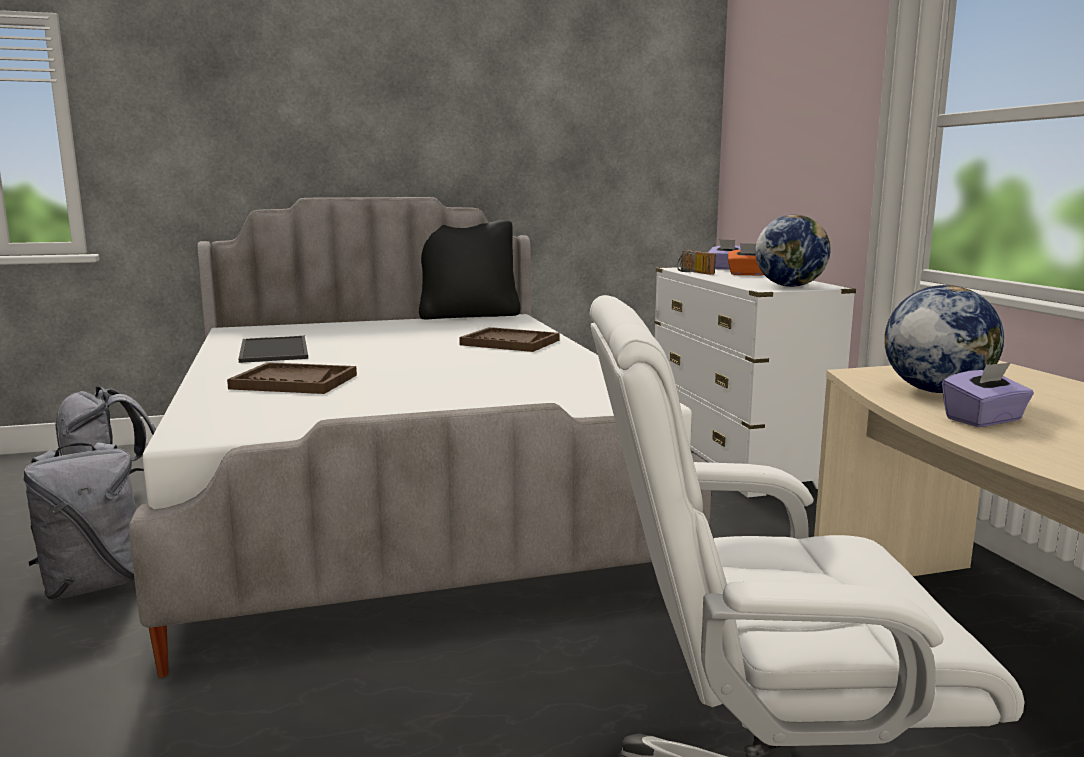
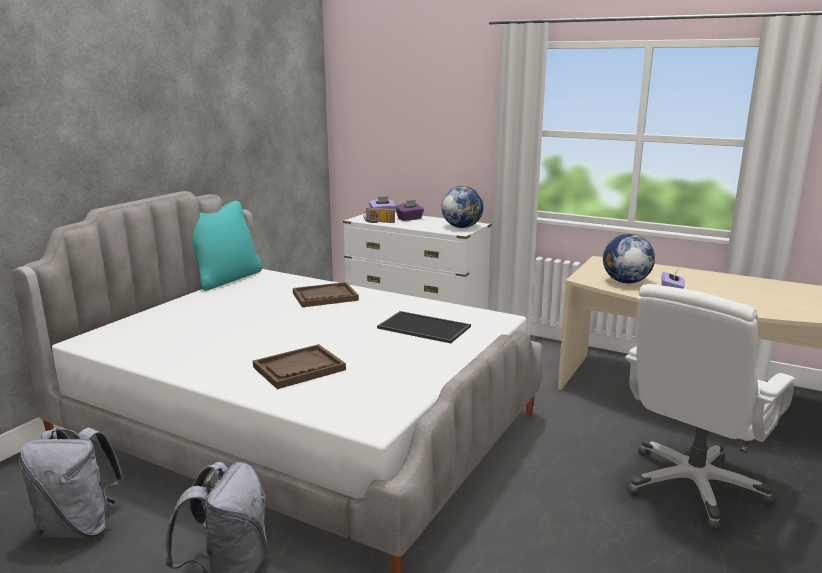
camera: 45 degrees left, 5 degrees up
tray [239,336,308,363] -> tray moved to [377,311,471,343]
black pillow [419,220,521,320] -> turquoise pillow [192,201,262,291]
orange tissue box [728,243,764,276] -> purple tissue box [396,200,424,221]

